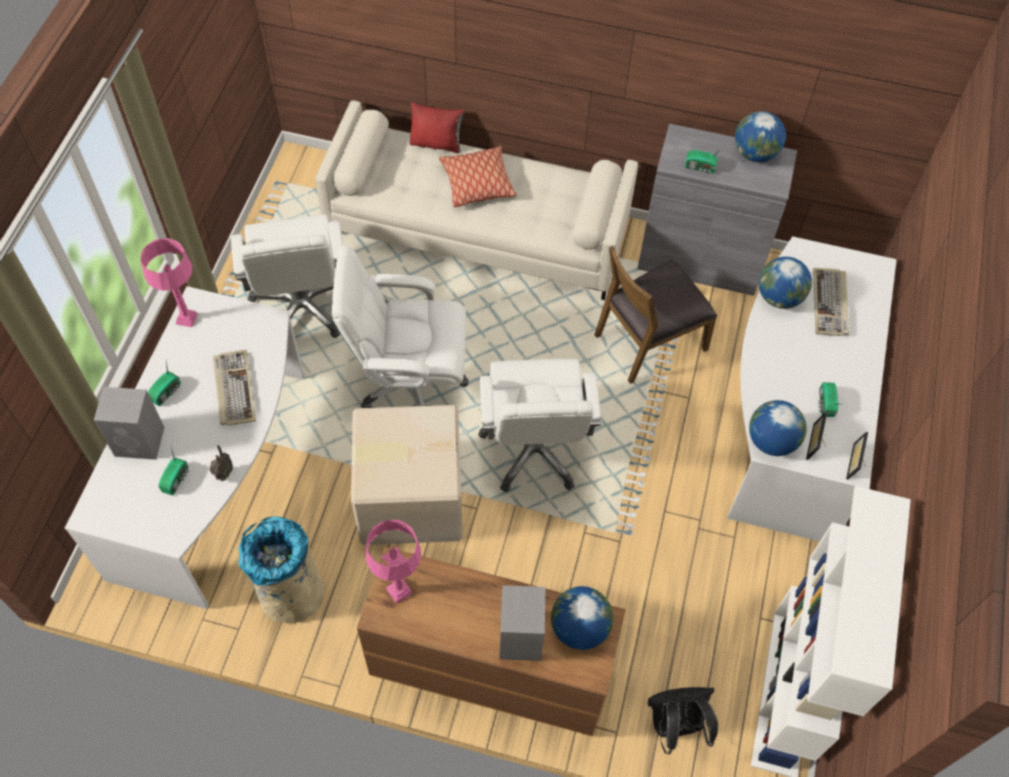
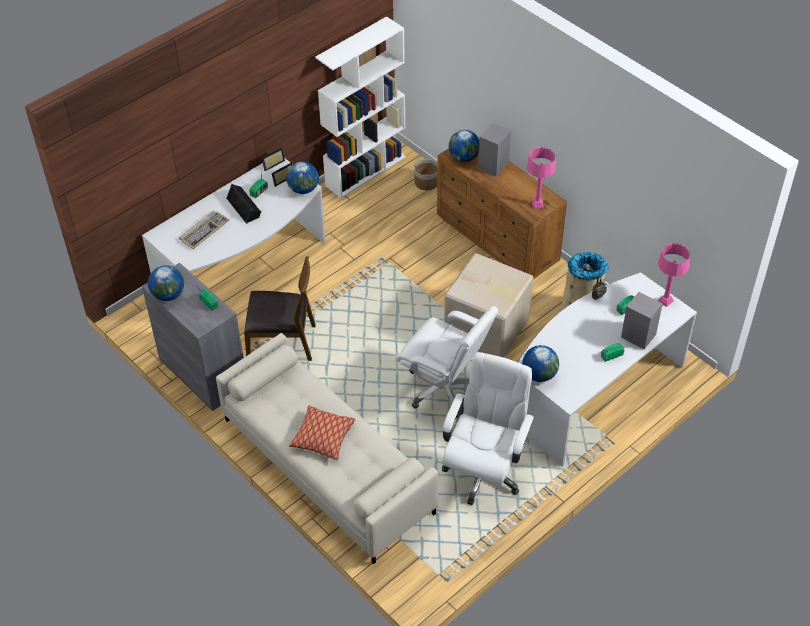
camera: 145 degrees left, 10 degrees down
pink table lamp [141,238,198,327] -> pink table lamp moved to [658,244,690,307]
keyboard [213,350,256,426] -> none
red pillow [410,102,465,154] -> none
white office chair [478,359,601,492] -> none
black backpack [648,687,718,755] -> planter [414,159,438,190]
globe [759,257,812,309] -> globe moved to [522,345,559,382]
none -> black speaker [226,184,261,224]

